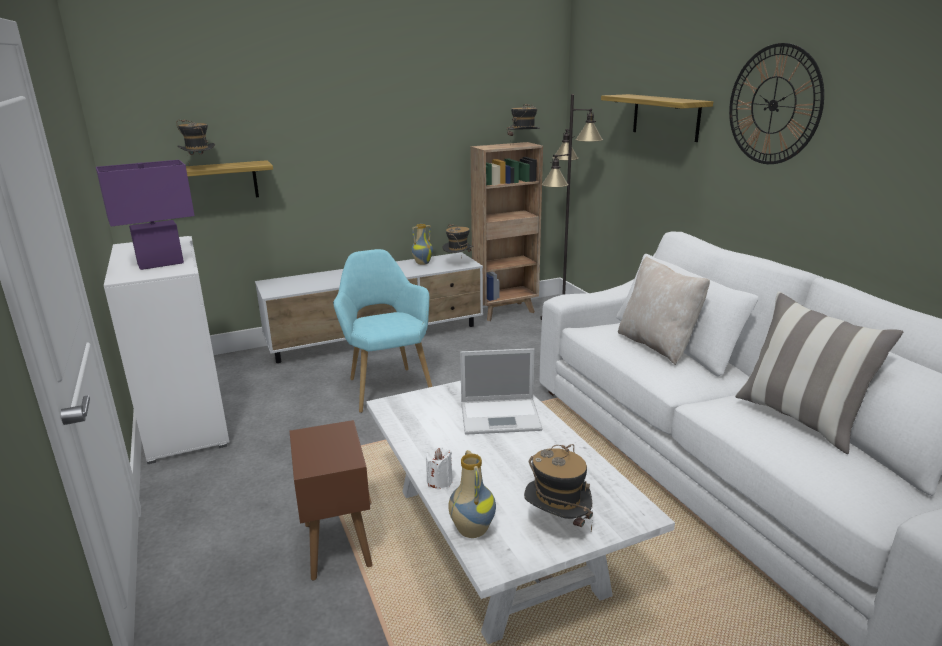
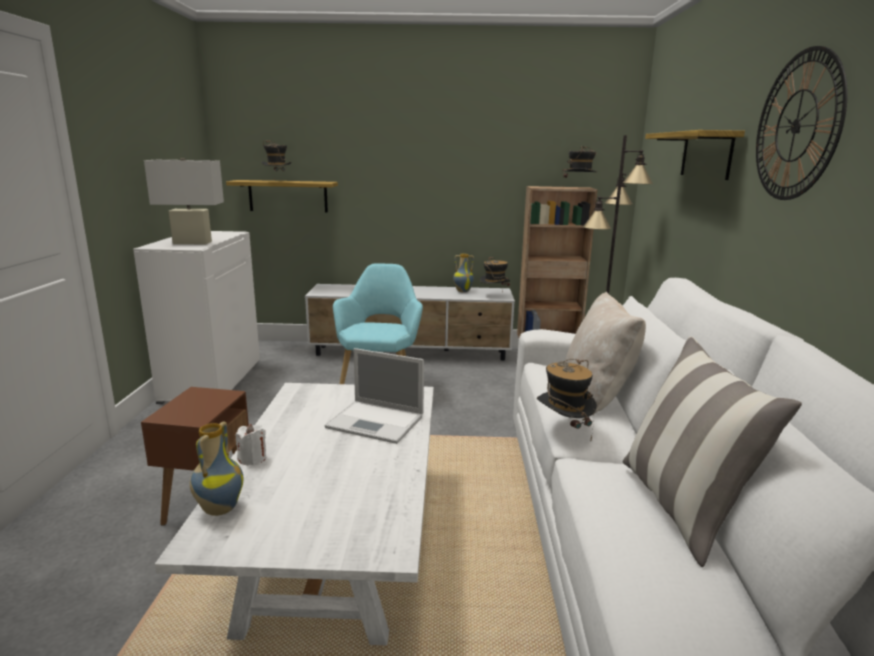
camera: 25 degrees right, 5 degrees down
purple table lamp [96,160,195,270] -> white table lamp [144,158,224,244]
hat [524,444,593,531] -> hat moved to [537,359,597,440]

